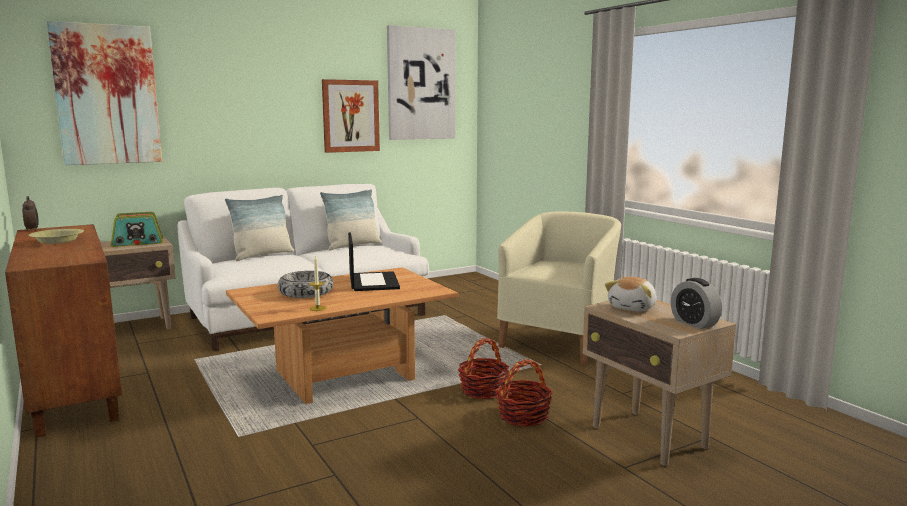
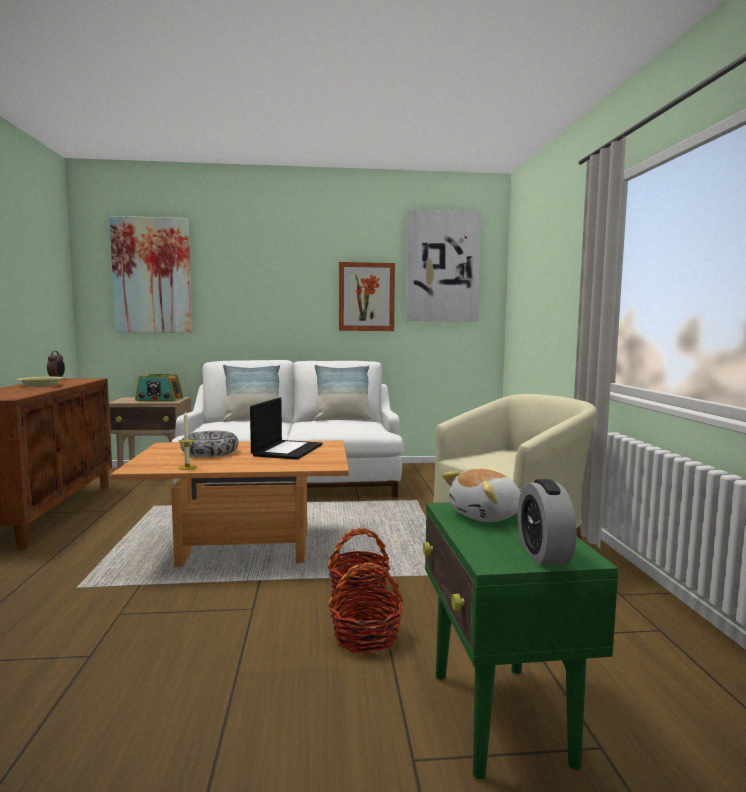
camera: 25 degrees right, 5 degrees down
beige side table [583,300,736,466] -> green side table [423,502,618,779]

